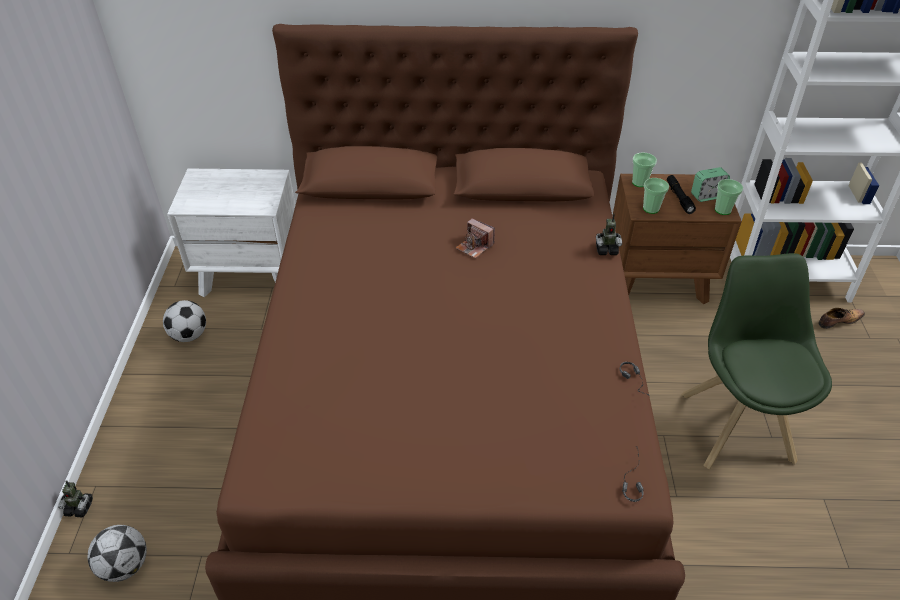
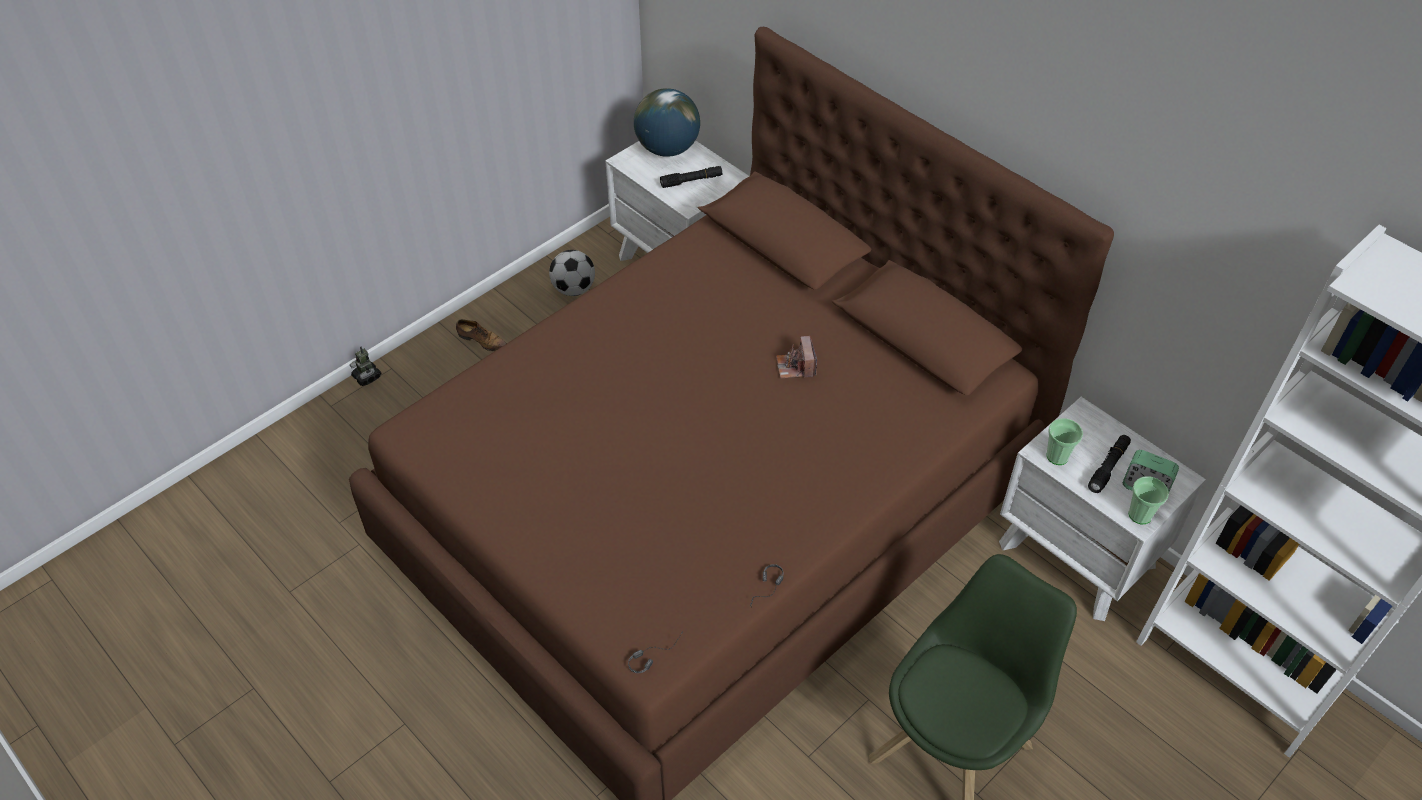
camera: 45 degrees right, 5 degrees up
football [88,525,147,582] -> none
toy robot [596,214,622,255] -> none
brown nightstand [612,174,742,304] -> white nightstand [999,397,1206,621]
cup [632,152,657,187] -> none
shoe [819,308,865,329] -> shoe moved to [456,319,507,351]
none -> globe [634,88,700,157]
none -> black flashlight [660,166,722,188]

